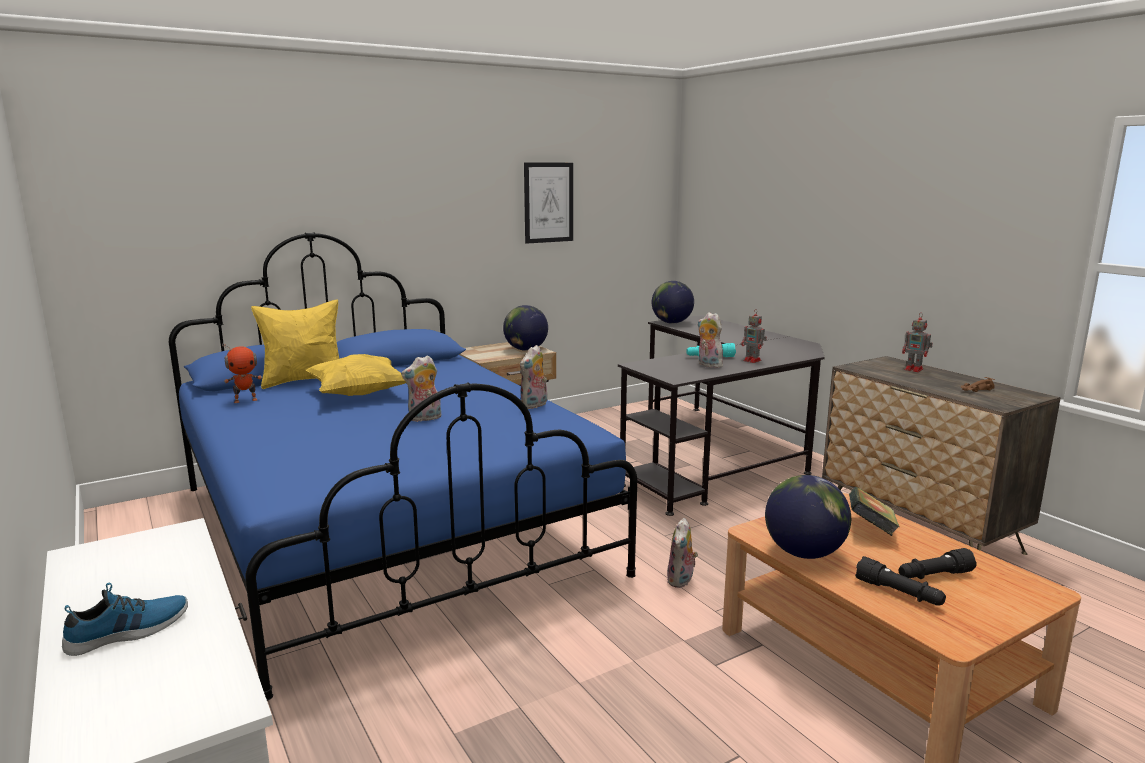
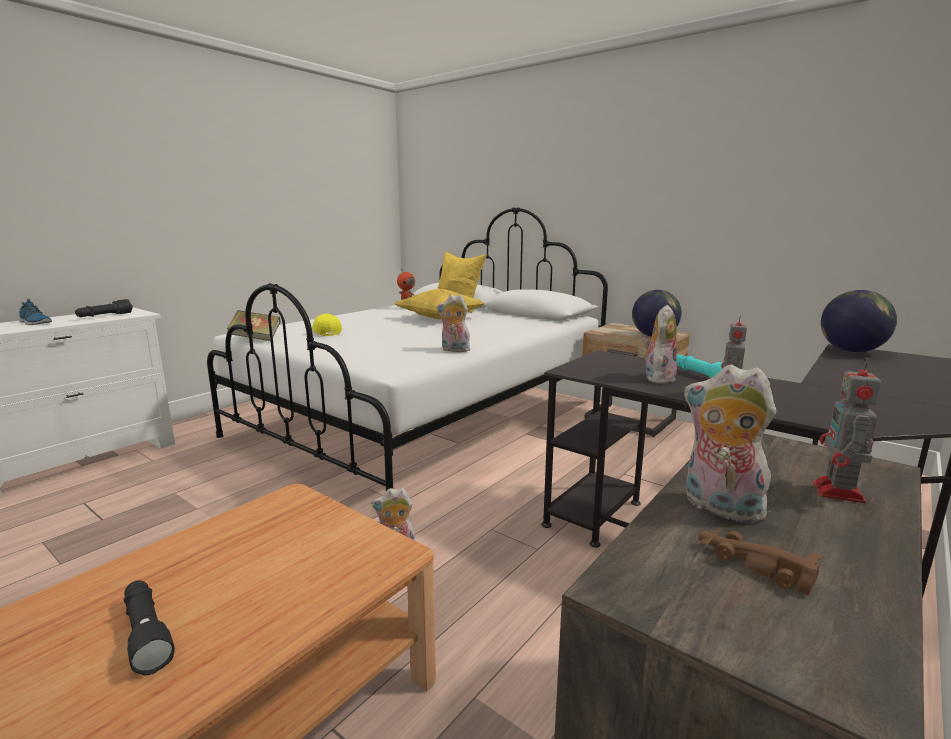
camera: 70 degrees right, 0 degrees up
blue bed [169,232,637,701] -> white bed [207,207,608,491]
plush toy [401,355,441,422] -> plush toy moved to [684,365,776,523]
picture [524,163,573,244] -> none
globe [765,475,851,559] -> none
book [849,487,899,536] -> book moved to [227,310,280,341]
black flashlight [855,556,946,605] -> black flashlight moved to [75,299,133,317]
none -> yellow cap [312,313,342,336]

